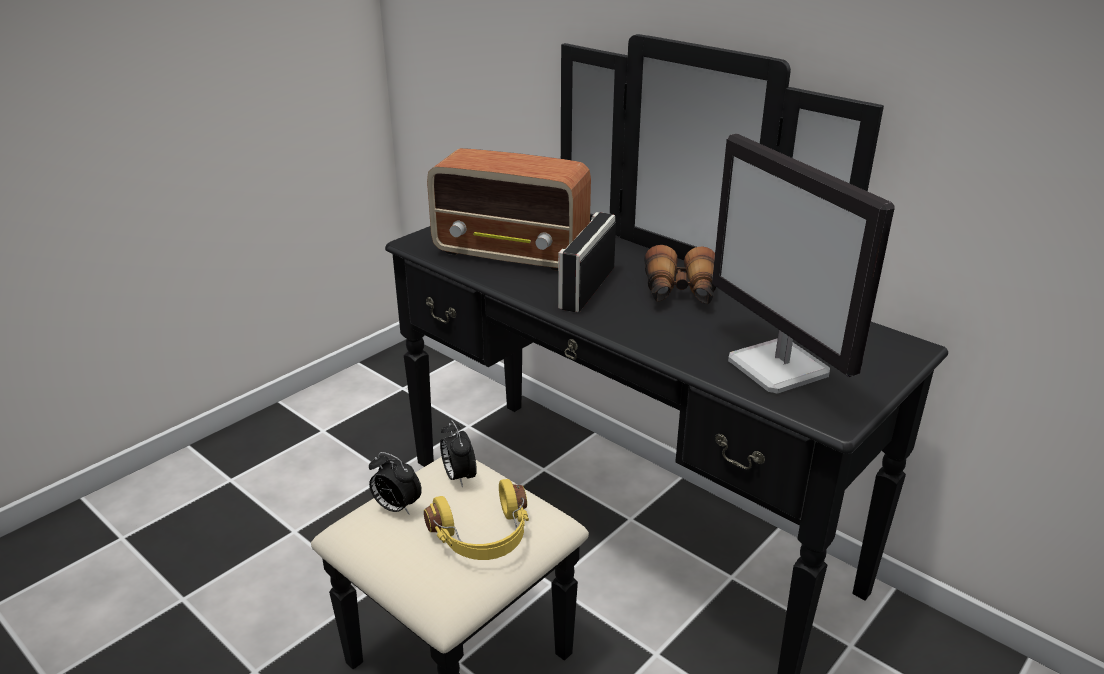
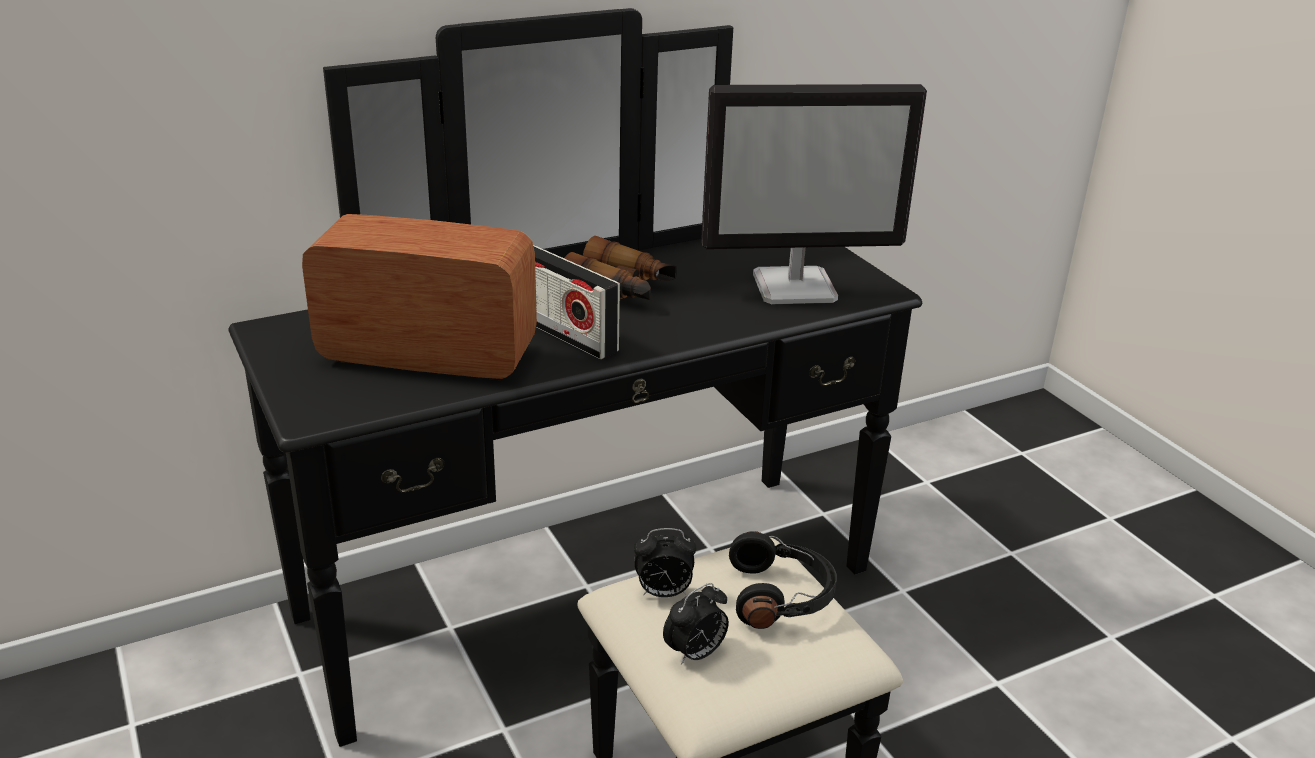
camera: 70 degrees left, 0 degrees up
yellow headphones [424,479,529,560] -> black headphones [729,531,837,629]
radio [427,148,591,271] -> radio turned 120 degrees counterclockwise [302,214,537,380]

